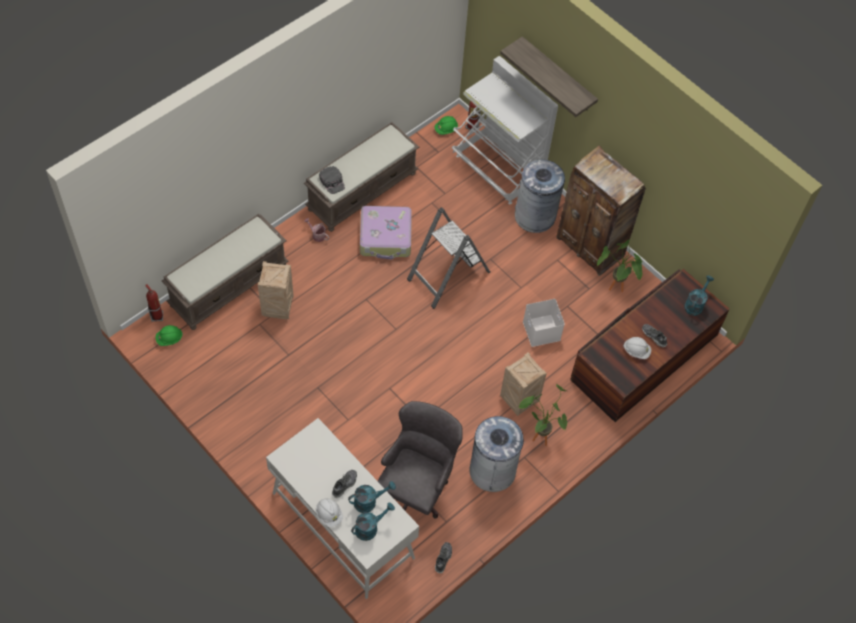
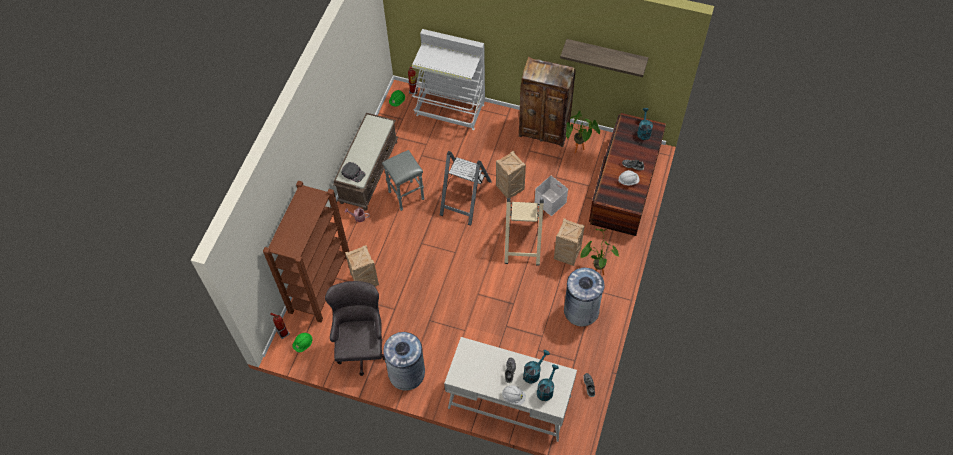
camera: 25 degrees left, 0 degrees up
brown bench [162,214,288,330] -> brown bookcase [263,181,349,323]
suitcase [360,206,412,260] -> grey stool [382,150,424,211]
grey office chair [378,401,463,519] -> grey office chair moved to [325,281,385,376]
shelf [500,36,598,117] -> shelf moved to [560,39,649,77]
grey trash can [515,159,565,233] -> grey trash can moved to [383,332,425,391]
none -> crate [496,151,526,198]
none -> beige step ladder [504,198,544,265]

